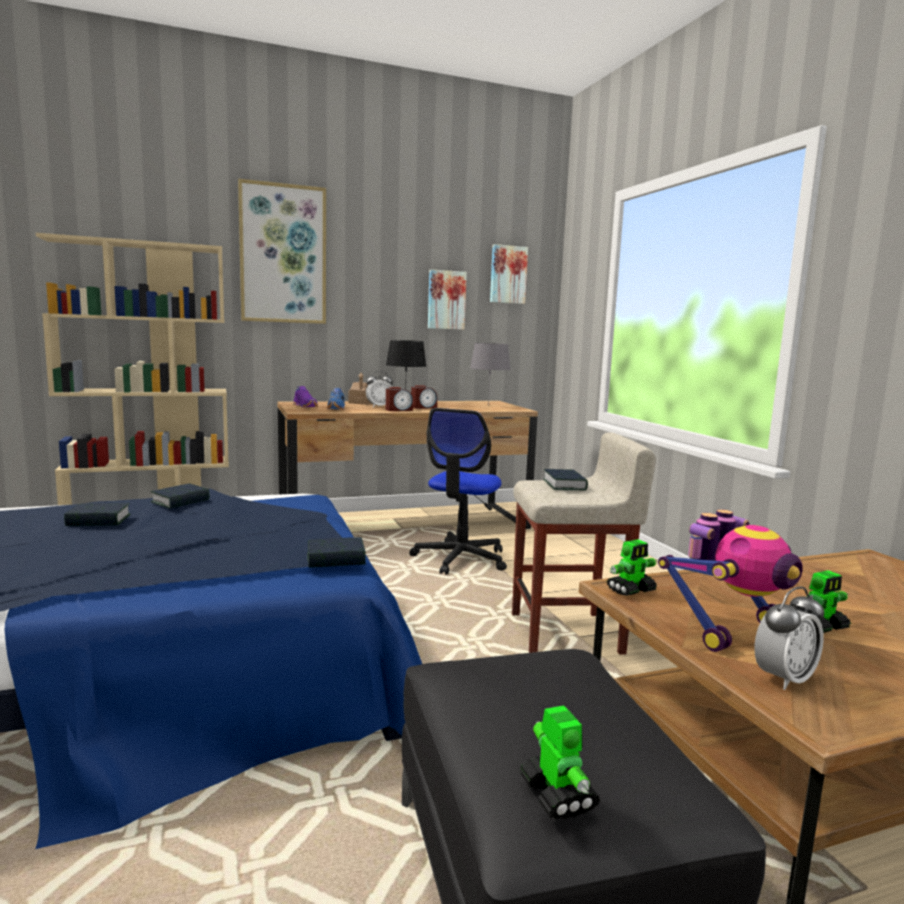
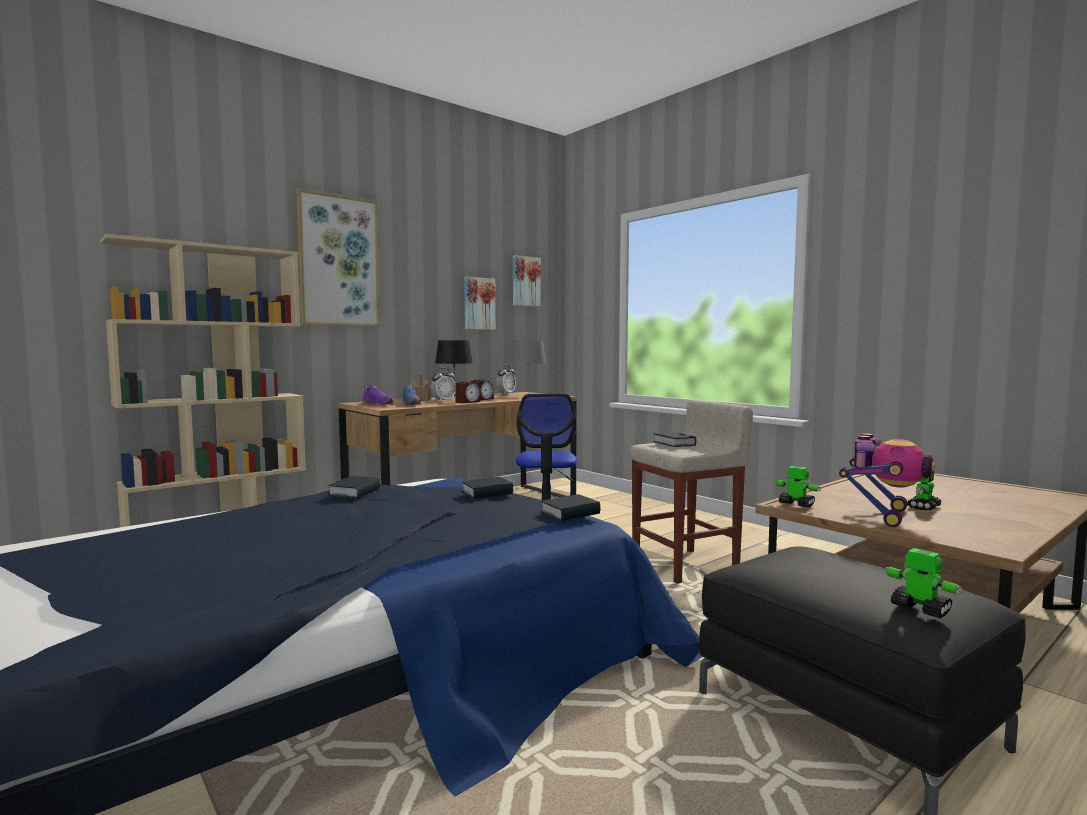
camera: 20 degrees left, 5 degrees down
book [64,503,130,526] -> book moved to [461,477,513,499]
toy robot [607,539,657,596] -> toy robot turned 90 degrees counterclockwise [774,466,821,507]
alarm clock [754,587,824,690] -> alarm clock moved to [496,365,516,394]

